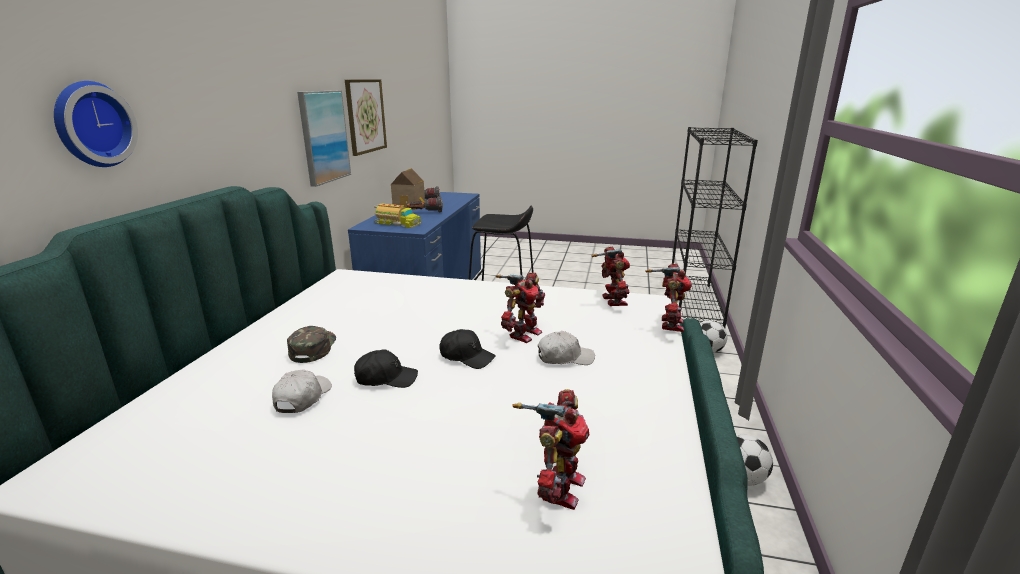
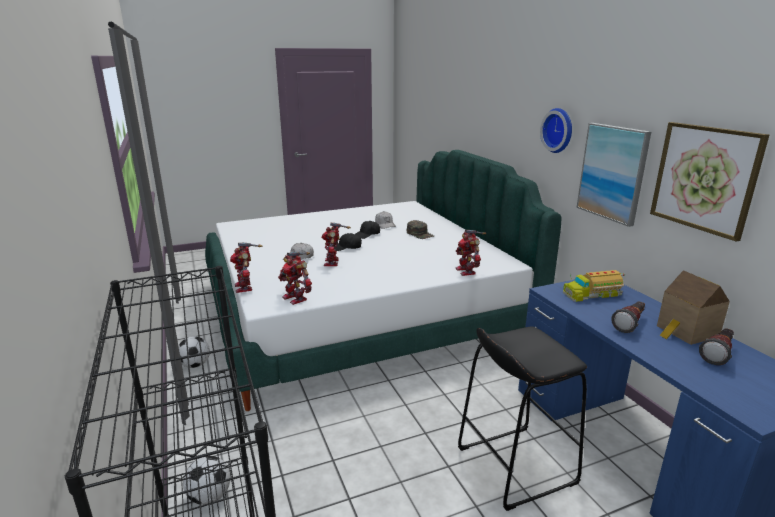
camera: 145 degrees right, 0 degrees up
wall clock [54,81,138,167] -> wall clock moved to [540,108,572,153]
toy robot [512,389,590,510] -> toy robot moved to [456,230,486,276]

